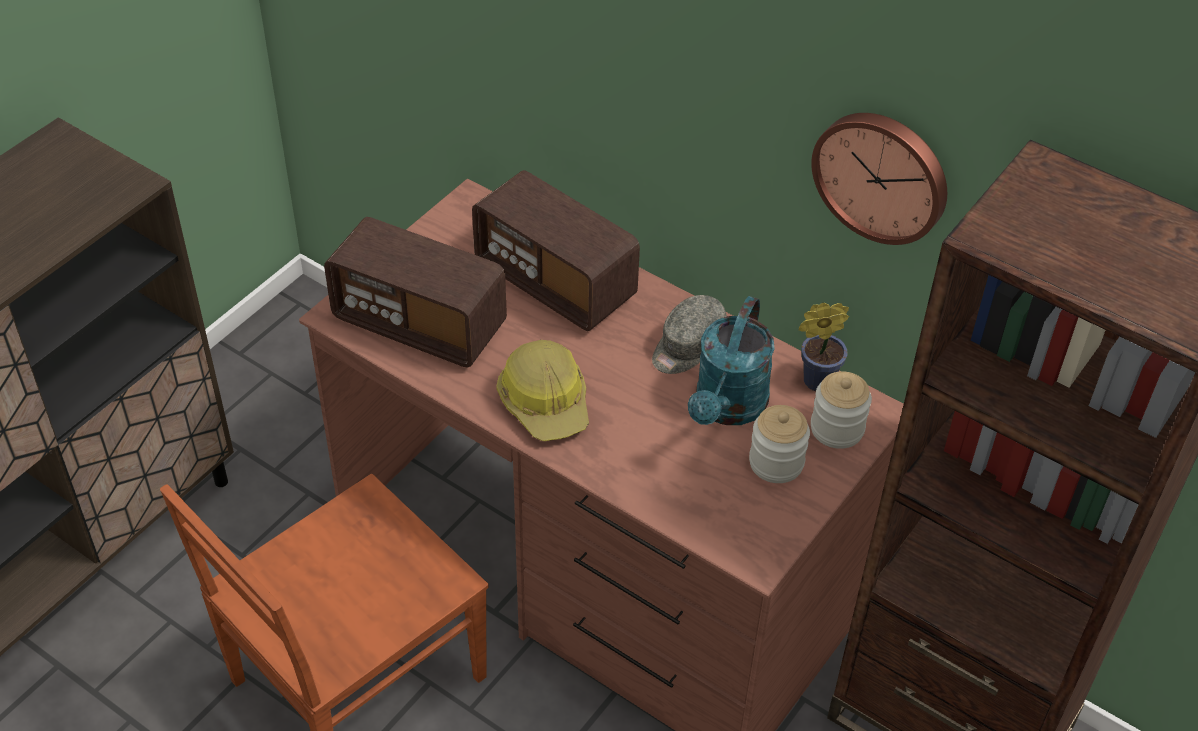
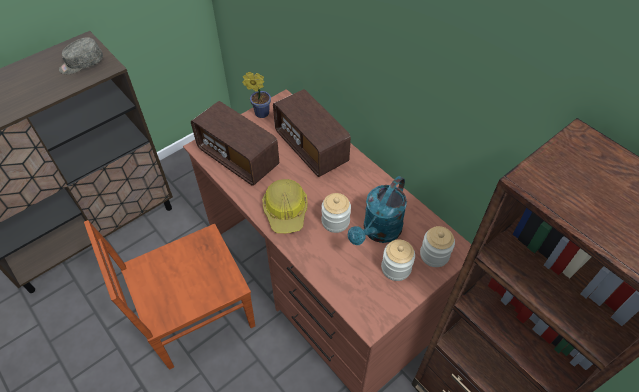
camera: 15 degrees right, 5 degrees up
grey cap [652,295,727,374] -> grey cap moved to [59,37,103,74]
potted plant [799,303,849,391] -> potted plant moved to [242,72,271,118]
wall clock [811,113,947,245] -> none
none -> jar [321,193,351,233]

